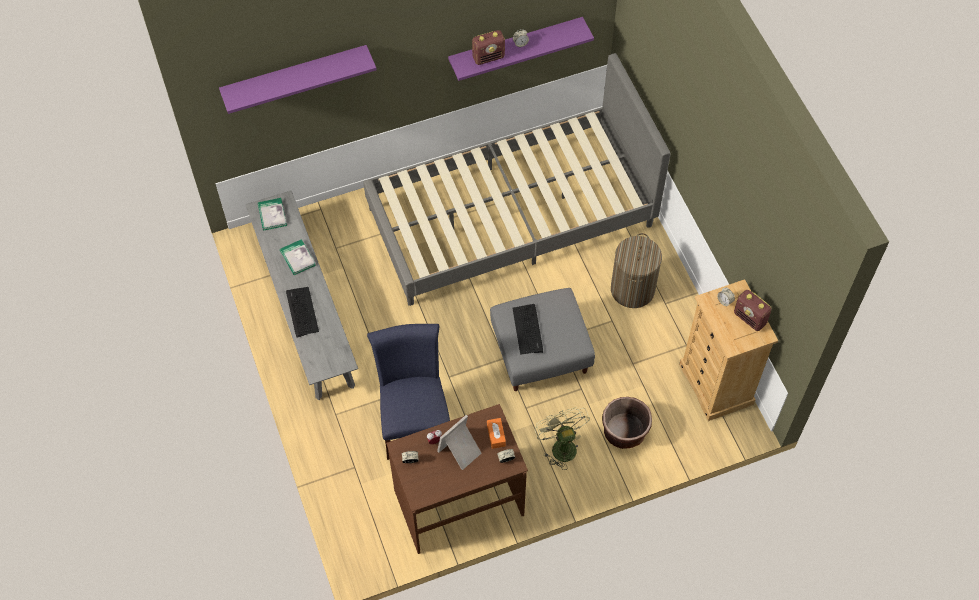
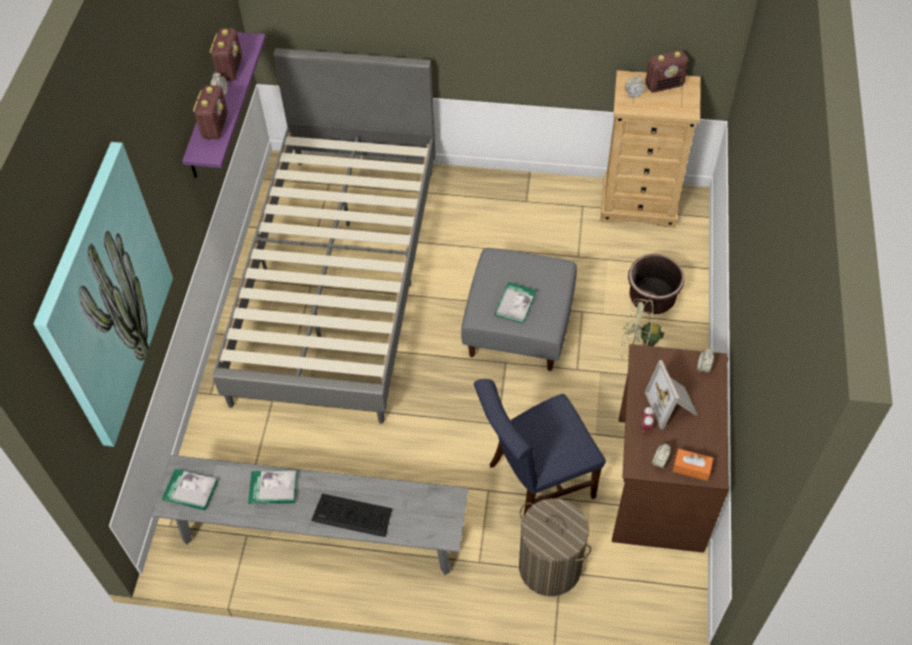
camera: 60 degrees left, 5 degrees down
purple shelf [219,45,377,114] -> picture [33,142,173,447]
blue chair [367,324,450,460] -> blue chair turned 45 degrees counterclockwise [474,379,606,516]
orange tissue box [487,418,506,449] -> orange tissue box moved to [673,449,713,481]
keyboard [513,304,543,355] -> book [494,282,536,324]
laundry basket [611,233,662,308] -> laundry basket moved to [519,498,591,596]
none -> radio [210,28,242,81]

